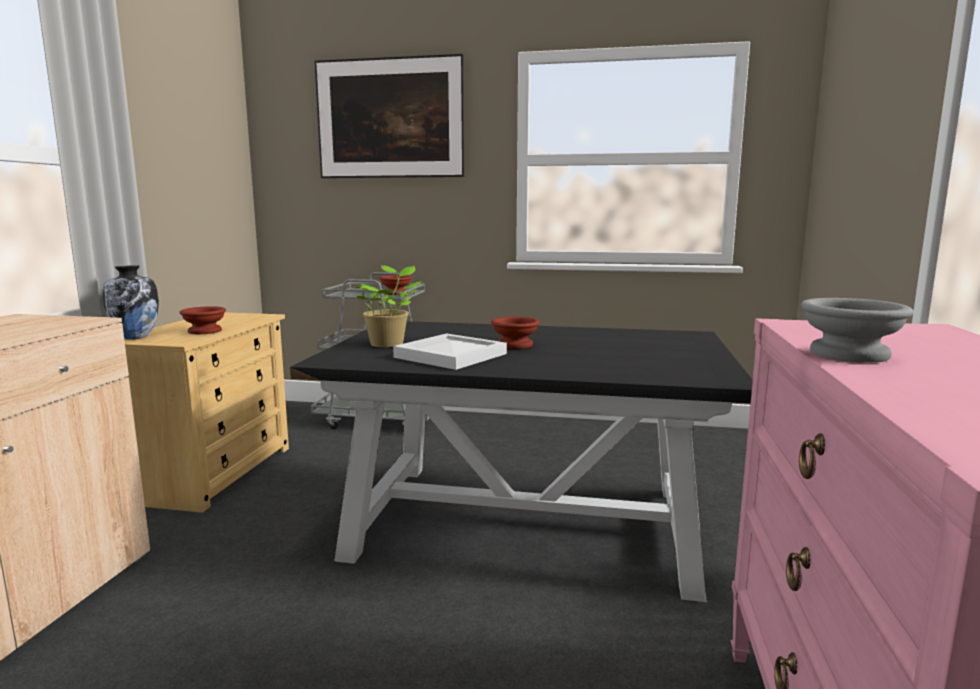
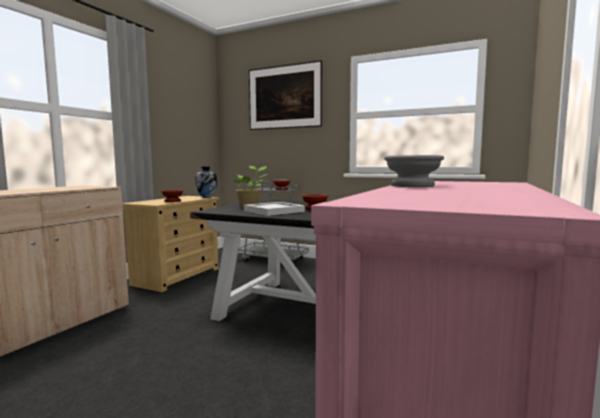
camera: 15 degrees right, 5 degrees down
vase [102,265,159,339] -> vase moved to [196,167,217,198]

